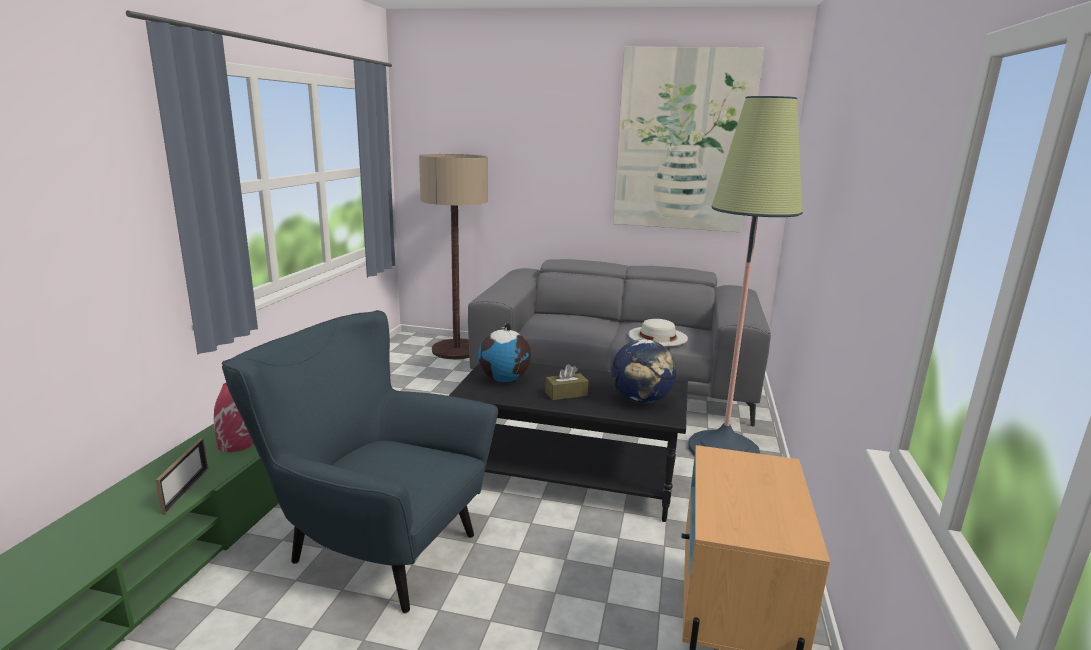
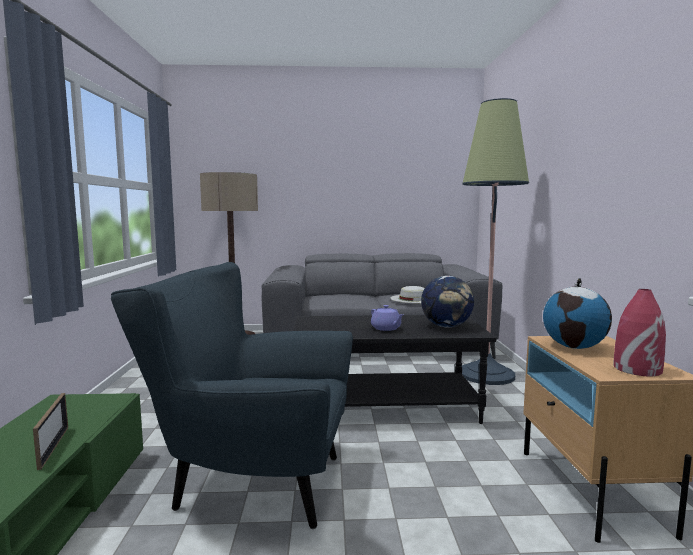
camera: 15 degrees left, 10 degrees down
red vase [214,383,254,452] -> red vase moved to [613,289,666,376]
globe [478,323,531,382] -> globe moved to [543,278,612,349]
brown tissue box [545,364,588,400] -> purple teapot [371,305,403,331]
picture [613,47,764,232] -> none

